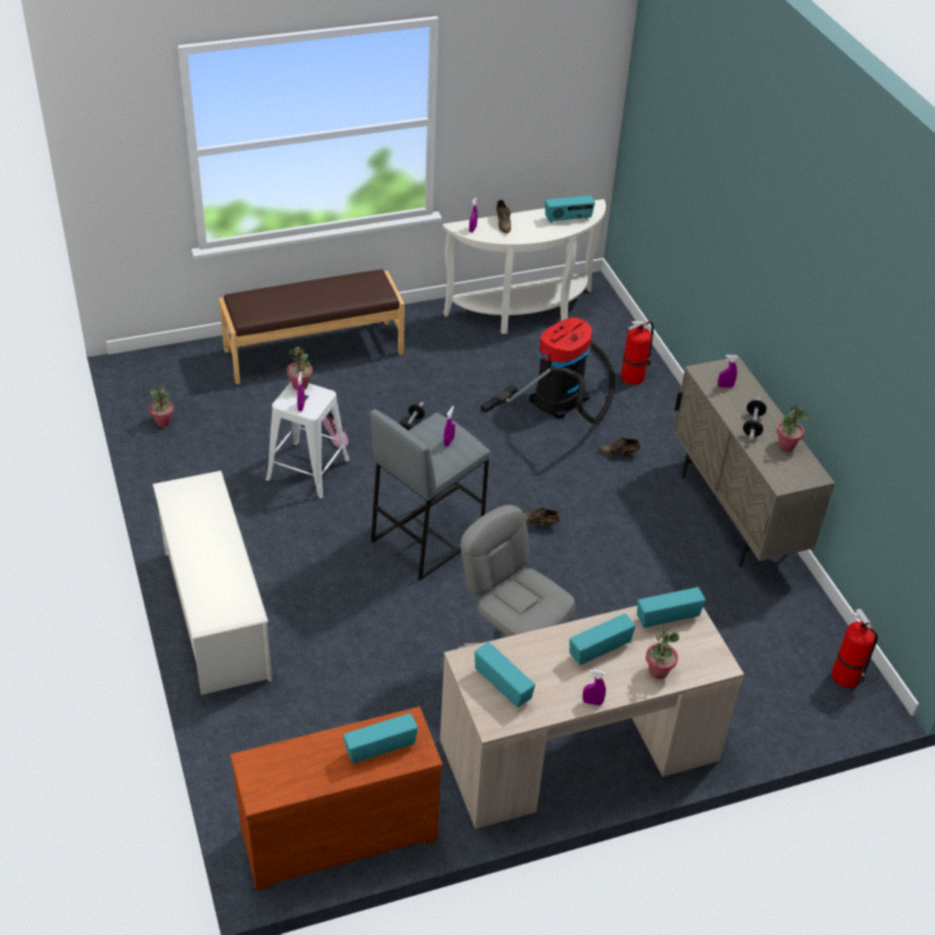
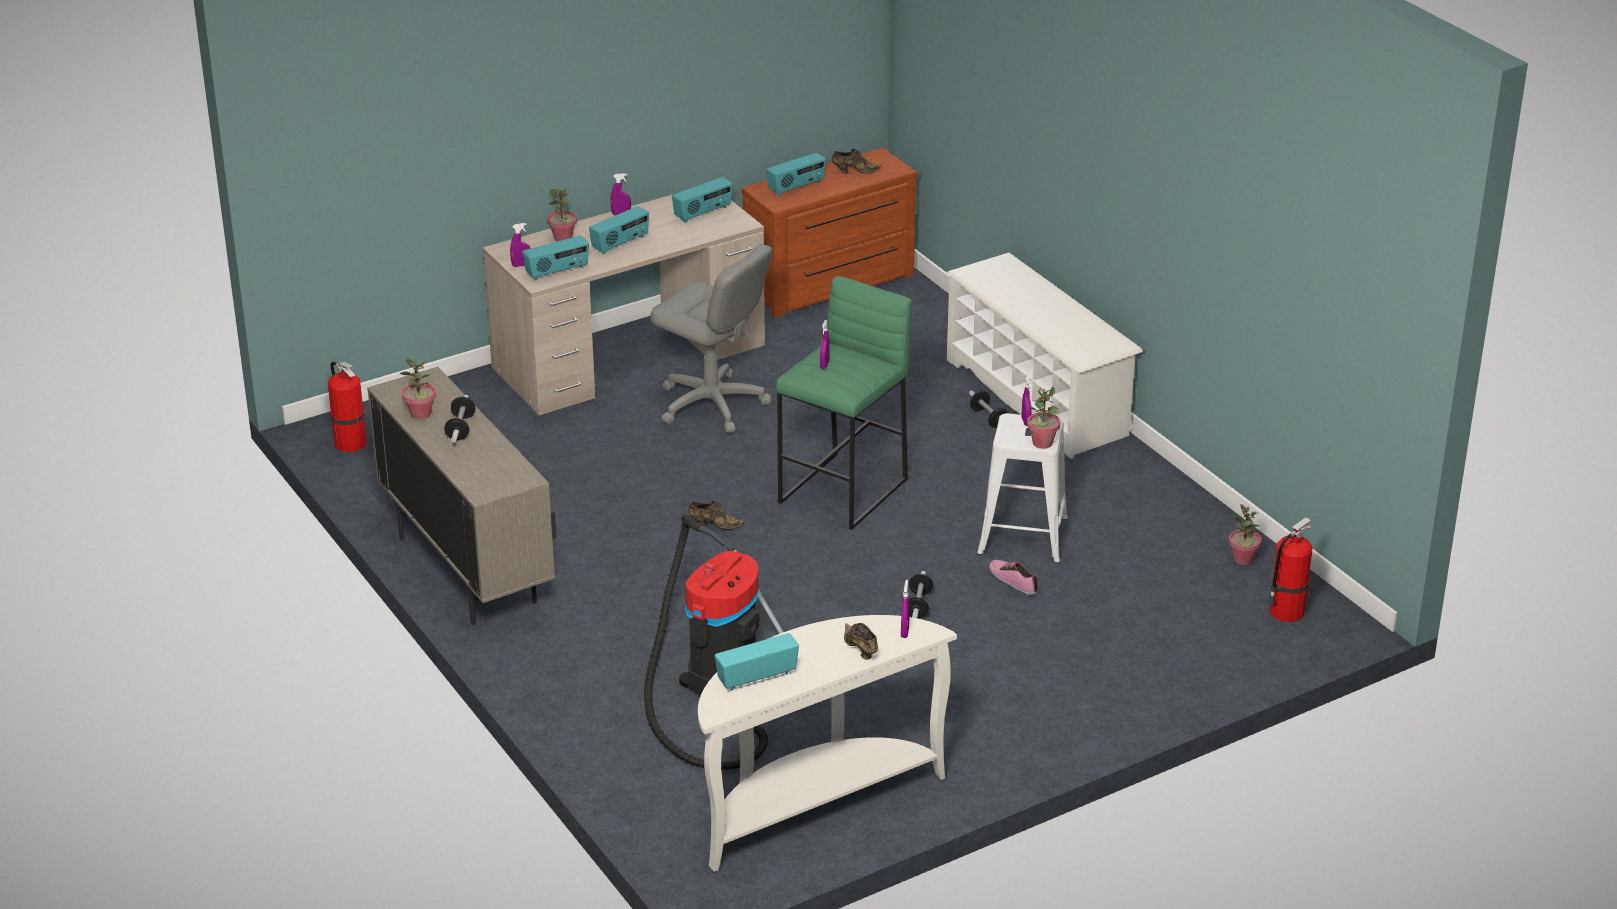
camera: 170 degrees right, 10 degrees down
brown bench [219,269,405,384] -> none
grey stool [370,409,491,580] -> green stool [776,276,912,530]
radio [475,642,535,708] -> radio turned 75 degrees counterclockwise [672,177,732,223]
brown shoe [597,438,640,457] -> brown shoe moved to [832,149,881,174]
fire extinguisher [621,321,654,385] -> fire extinguisher moved to [1268,517,1313,622]
purple spray bottle [718,355,738,388] -> purple spray bottle moved to [510,223,530,267]
none -> dumbbell [969,390,1008,428]

